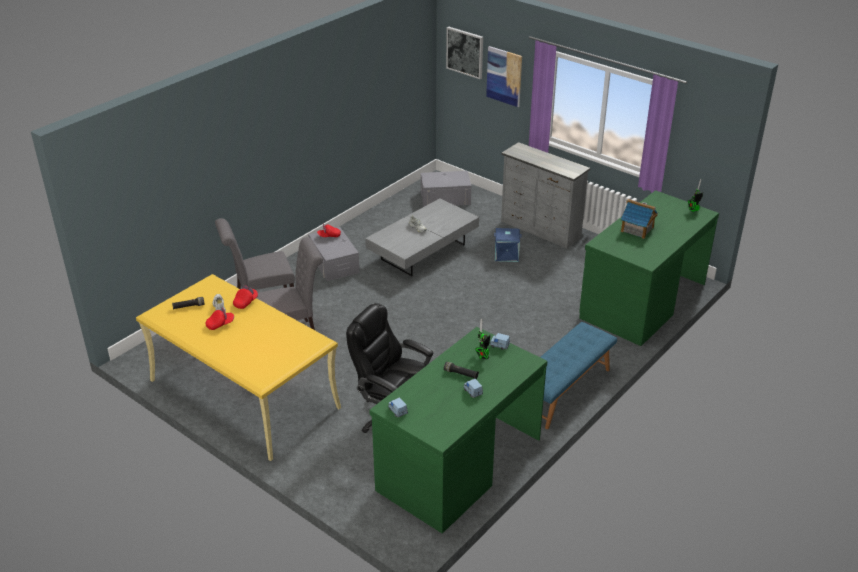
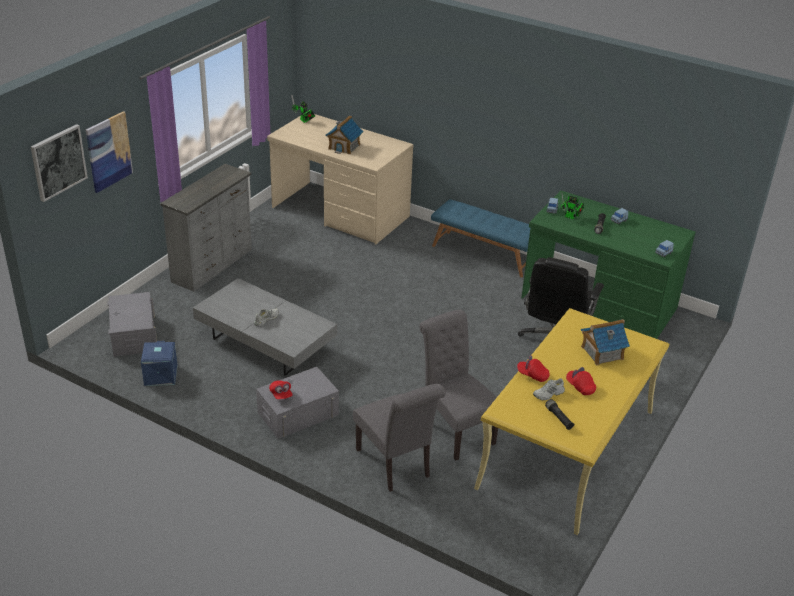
camera: 100 degrees left, 0 degrees up
blue storage box [494,228,521,262] -> blue storage box moved to [141,341,178,386]
green desk [579,190,719,346] -> beige desk [267,114,413,245]
none -> toy house [581,319,630,366]

